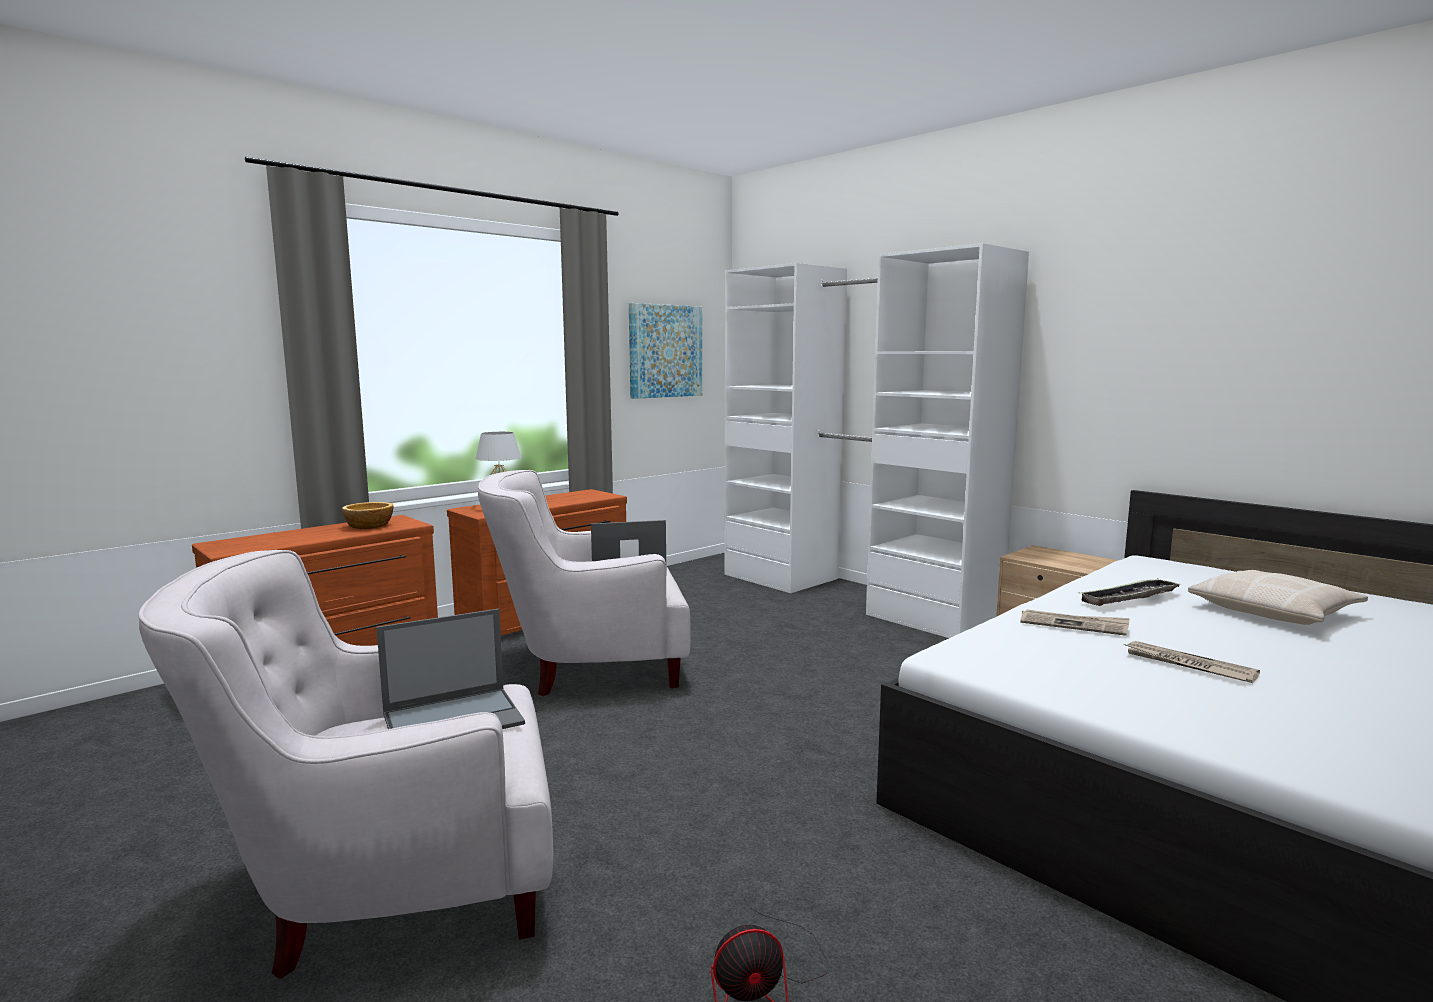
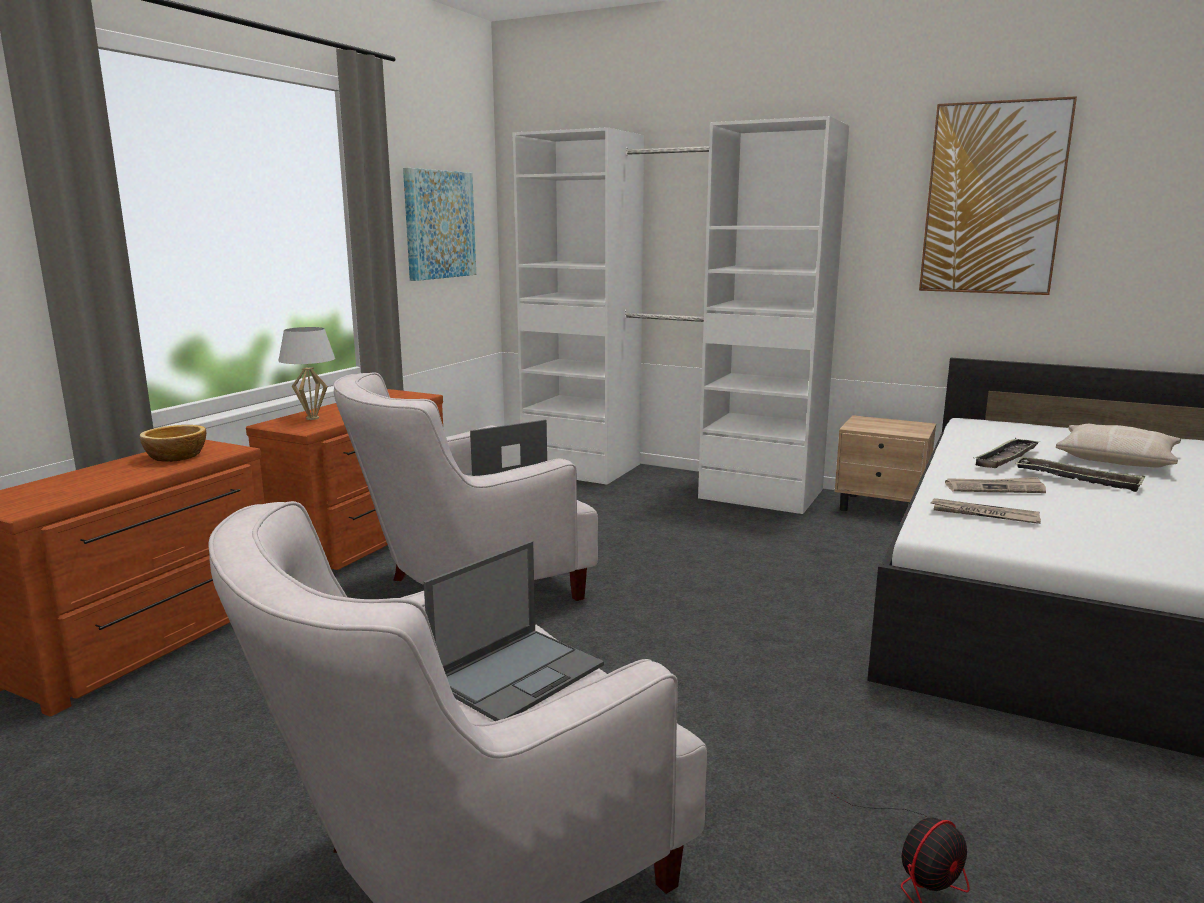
camera: 20 degrees left, 5 degrees up
newspaper [1124,641,1260,683] -> newspaper moved to [930,498,1041,524]
none -> picture [919,96,1077,295]
none -> tray [1015,457,1145,492]

